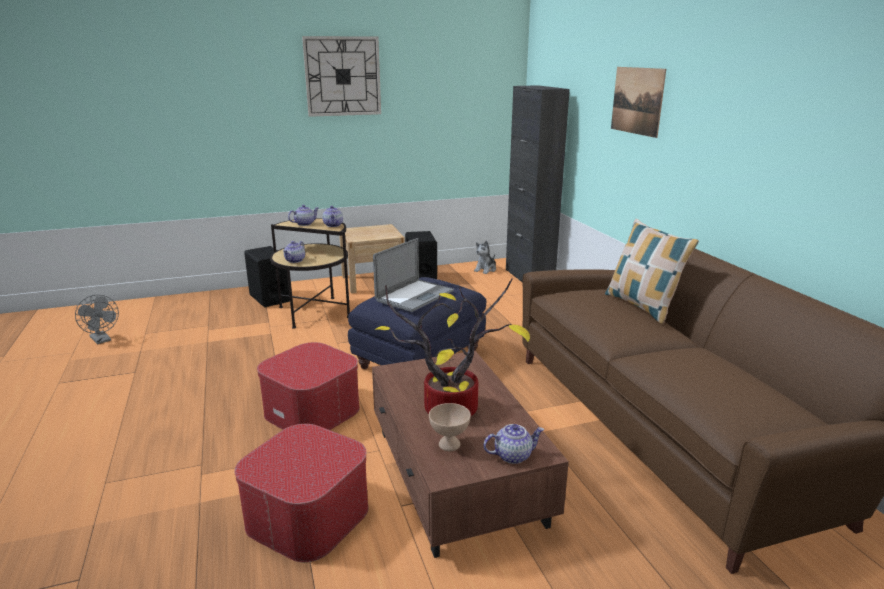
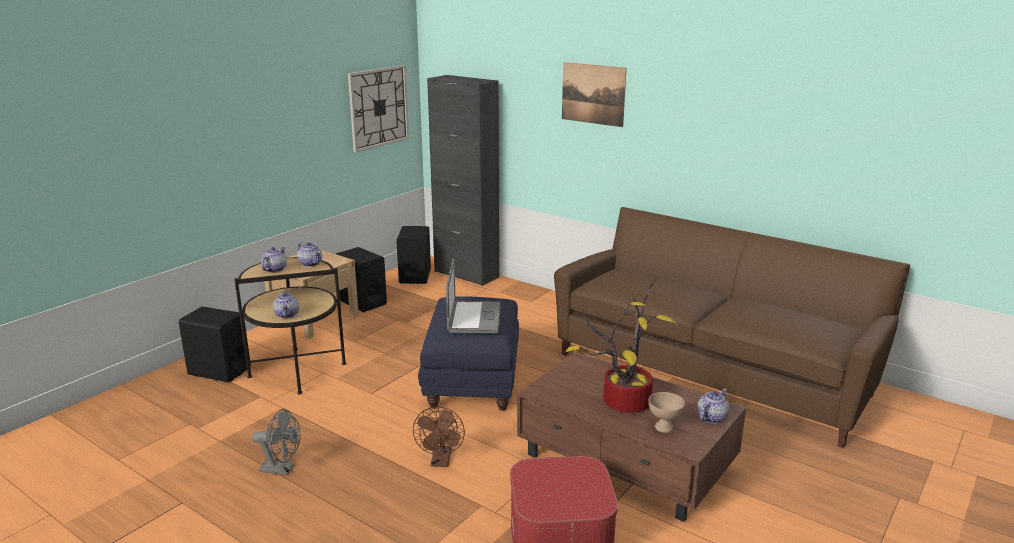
camera: 35 degrees left, 0 degrees up
grey fan [75,295,119,344] -> grey fan moved to [251,409,301,475]
ottoman [257,342,360,430] -> brown fan [413,406,465,467]
wall clock [302,36,381,117] -> wall clock moved to [348,65,409,152]
plush toy [474,240,496,274] -> black speaker [396,226,431,284]
pillow [605,219,699,324] -> none

